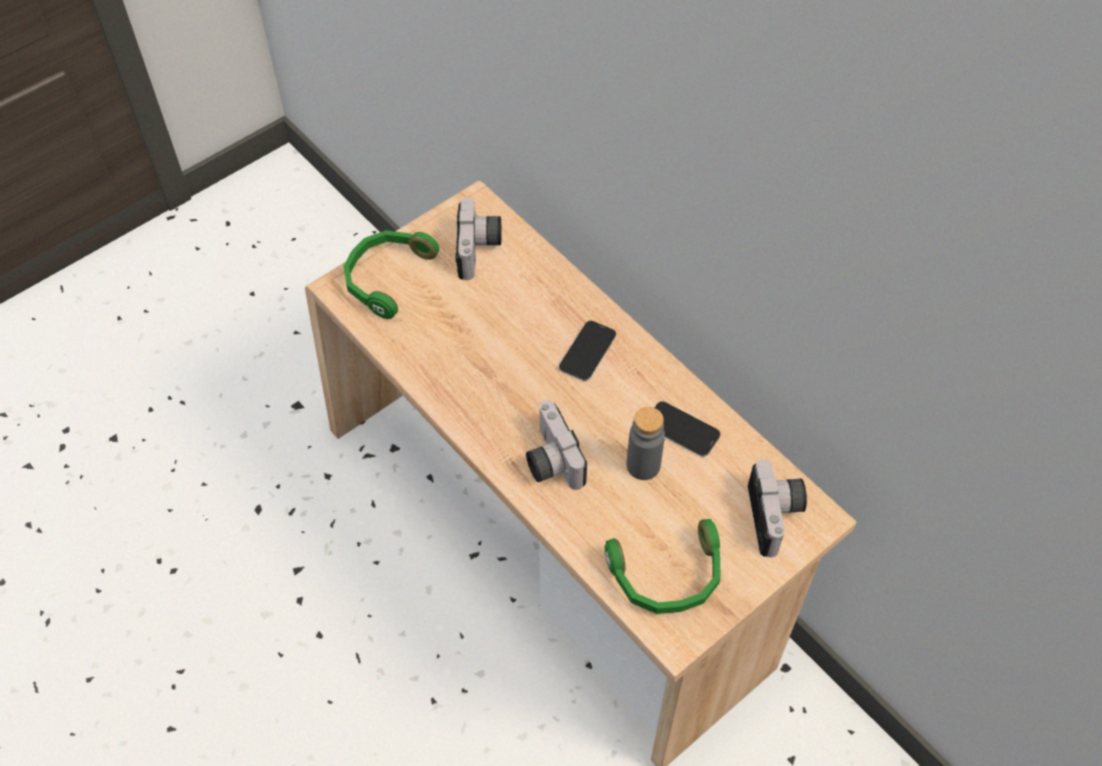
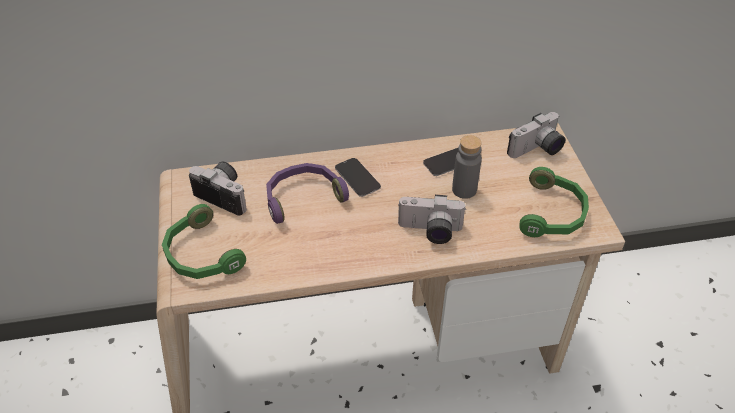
camera: 60 degrees left, 10 degrees down
camera [748,459,807,557] -> camera turned 120 degrees clockwise [507,112,565,158]
none -> purple headphones [266,163,349,224]

